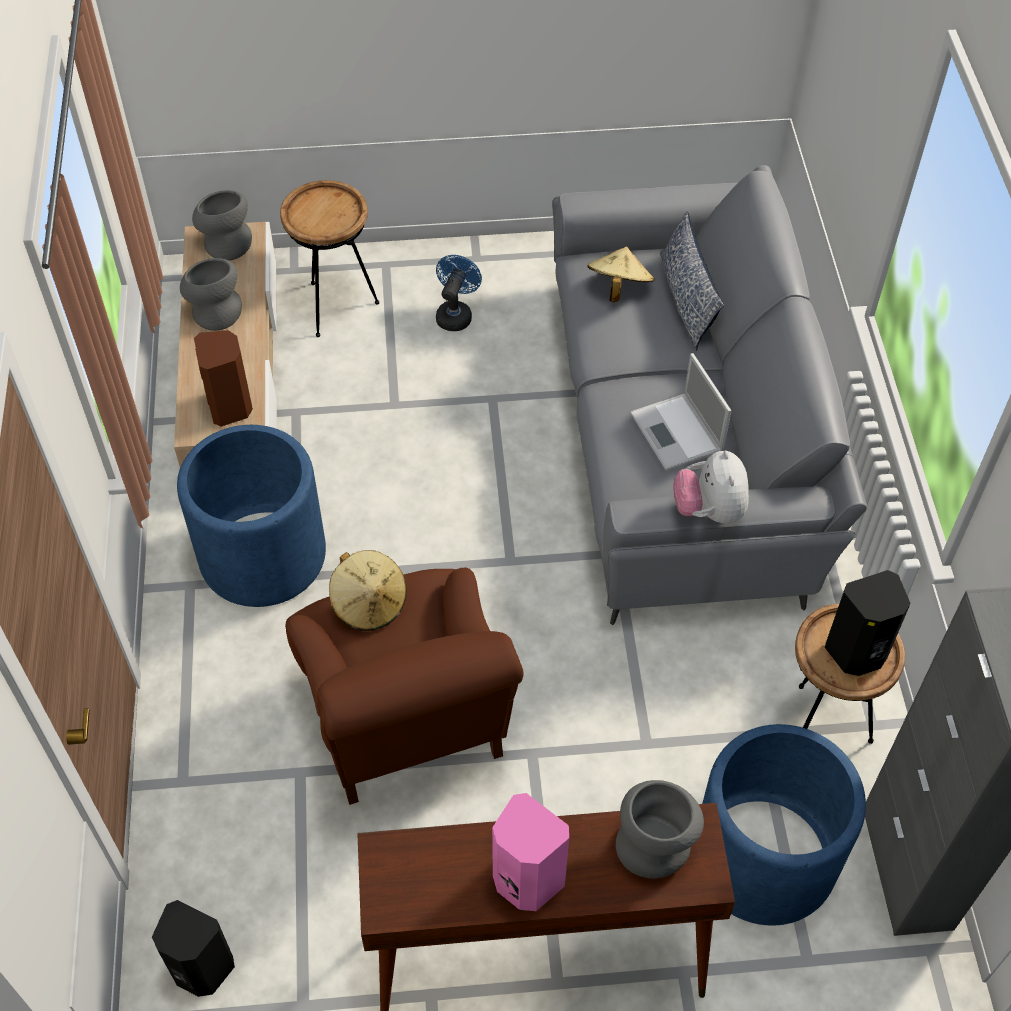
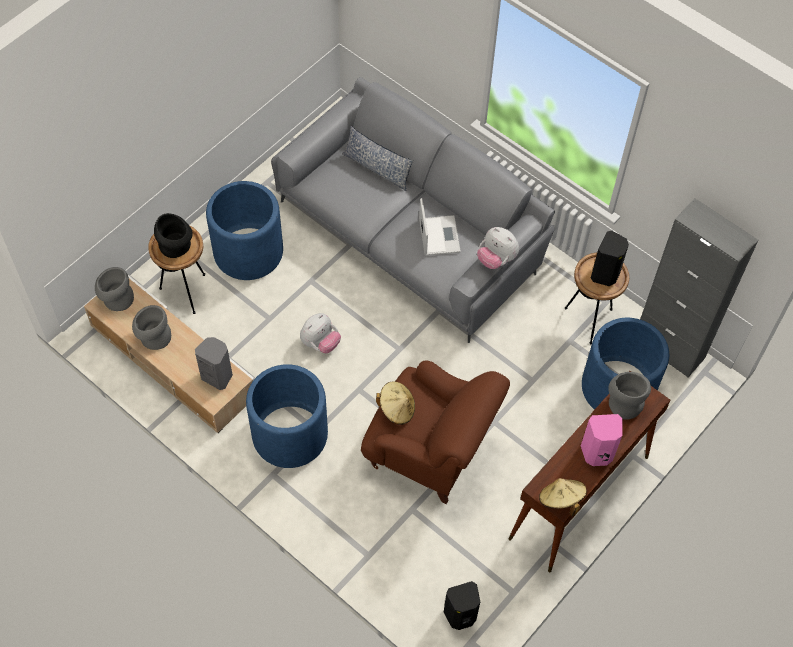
camera: 45 degrees left, 5 degrees up
brown speaker [194,330,253,427] -> grey speaker [195,337,233,390]
blue fan [436,255,482,331] -> blue planter [206,181,283,280]
beige hat [587,247,655,302] -> beige hat moved to [539,478,587,516]
laptop [630,353,732,471] -> laptop turned 120 degrees counterclockwise [419,198,461,256]
none -> black vase [154,213,193,258]
none -> plush toy [300,313,341,353]

